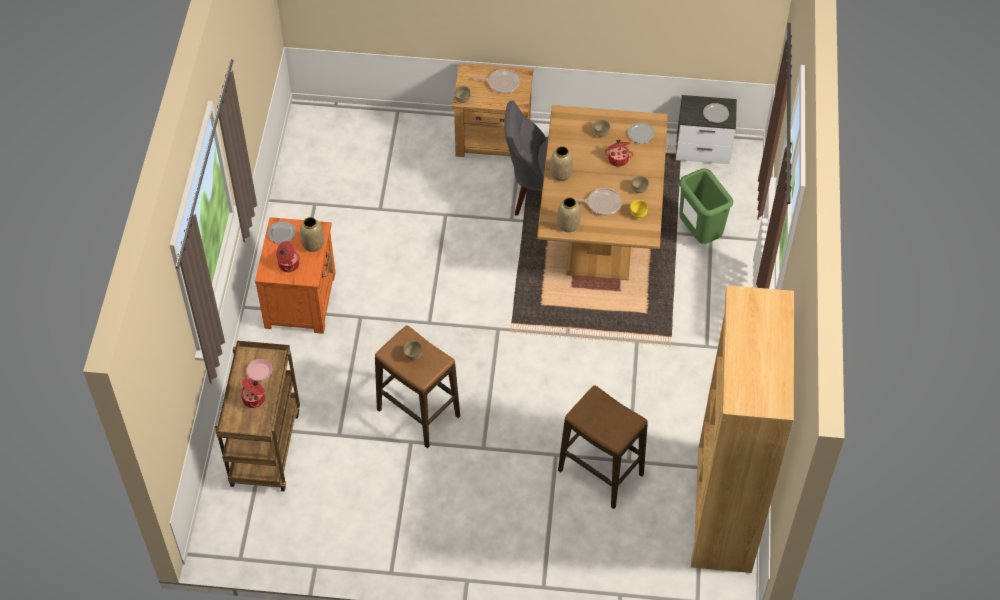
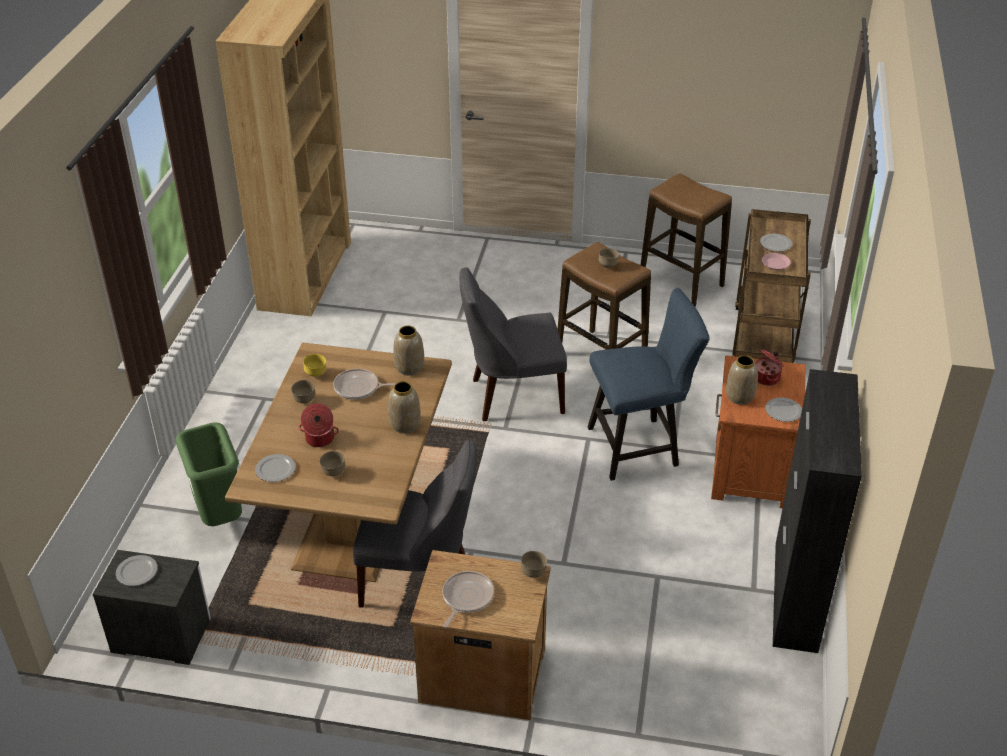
camera: 175 degrees left, 15 degrees down
cooking pot [240,378,265,408] -> plate [760,234,792,252]
frying pan [472,69,520,93] -> frying pan turned 105 degrees clockwise [442,571,494,628]
stool [558,385,648,509] -> stool moved to [641,173,732,306]
none -> grey chair [459,267,567,421]
none -> blue chair [588,288,710,481]
none -> black cabinet [773,369,862,653]

